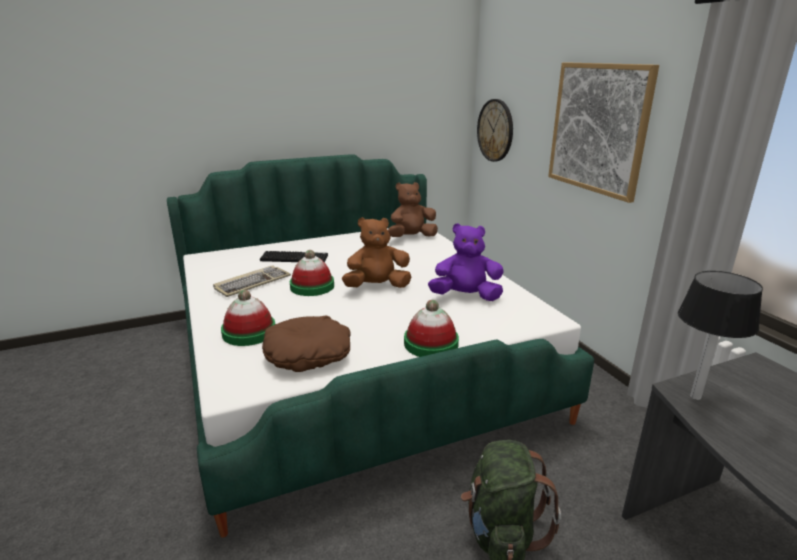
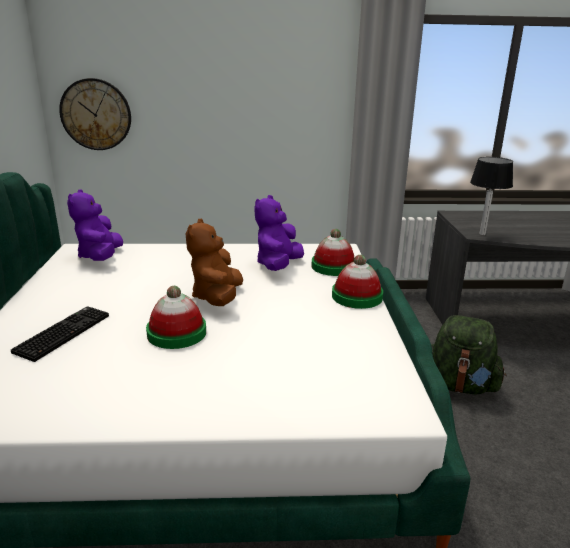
camera: 70 degrees left, 0 degrees up
keyboard [213,265,291,297] -> none
hat [221,290,275,346] -> hat moved to [311,229,354,276]
brown pillow [262,316,351,372] -> none
brown plush toy [388,182,438,237] -> purple plush toy [67,189,123,261]
picture [548,62,659,203] -> none

